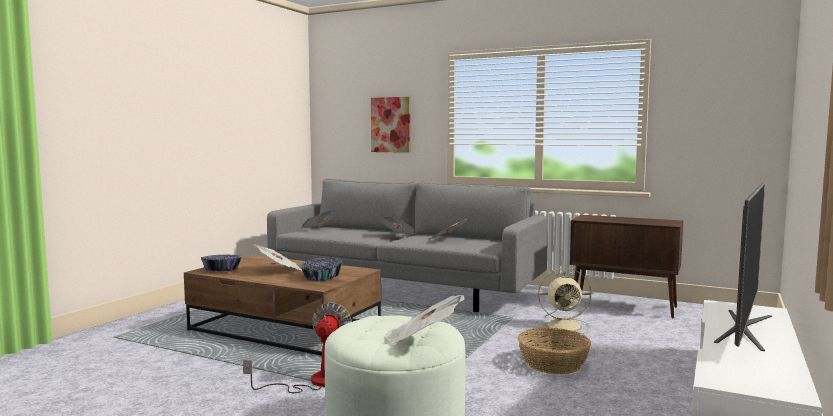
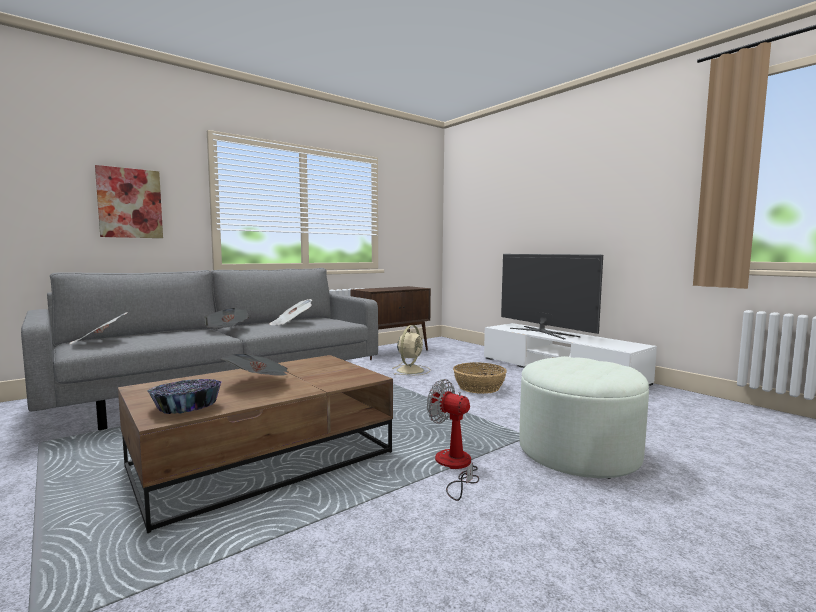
camera: 65 degrees left, 0 degrees up
bowl [300,258,342,281] -> none
newspaper [386,295,465,344] -> none

